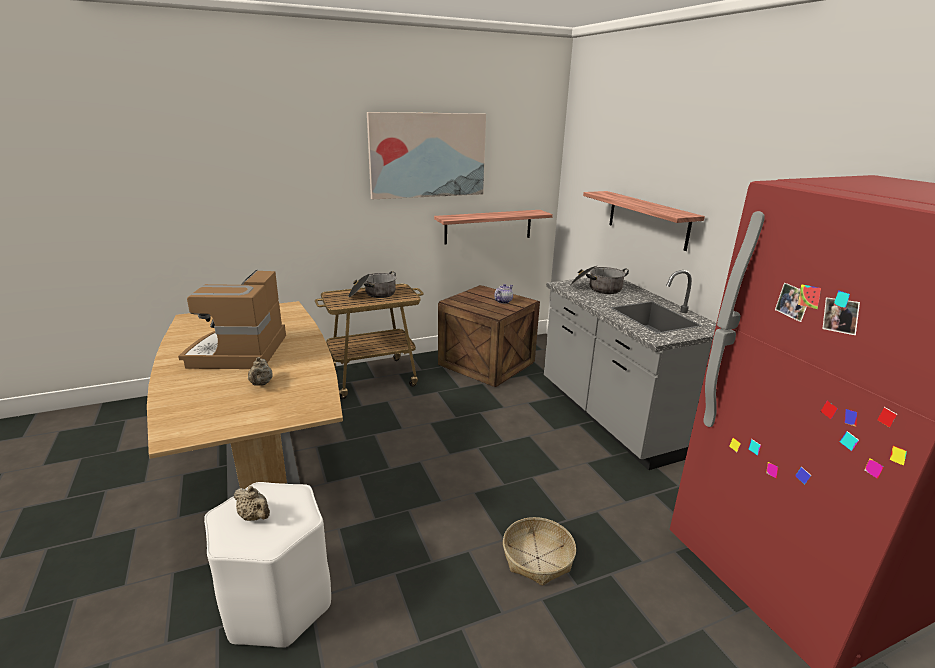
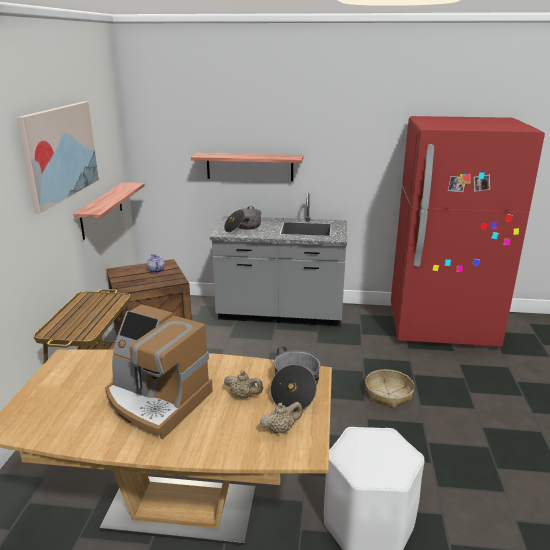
camera: 60 degrees left, 0 degrees up
beige teapot [234,486,270,521] -> beige teapot moved to [260,402,303,434]
cooking pot [348,271,396,298] -> cooking pot moved to [270,346,321,412]

